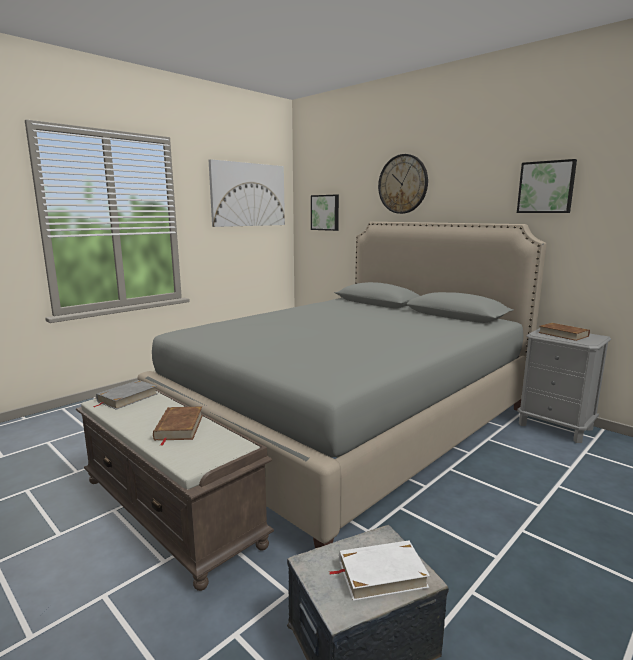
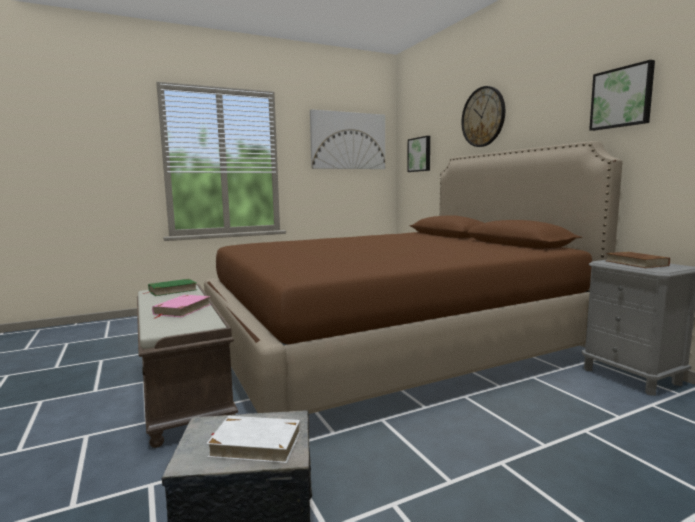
camera: 20 degrees right, 5 degrees down
grey book [93,380,158,410] -> green book [143,279,197,296]
grey bed [138,222,547,548] -> brown bed [204,141,623,414]
brown book [153,406,203,446] -> pink book [152,295,211,319]

